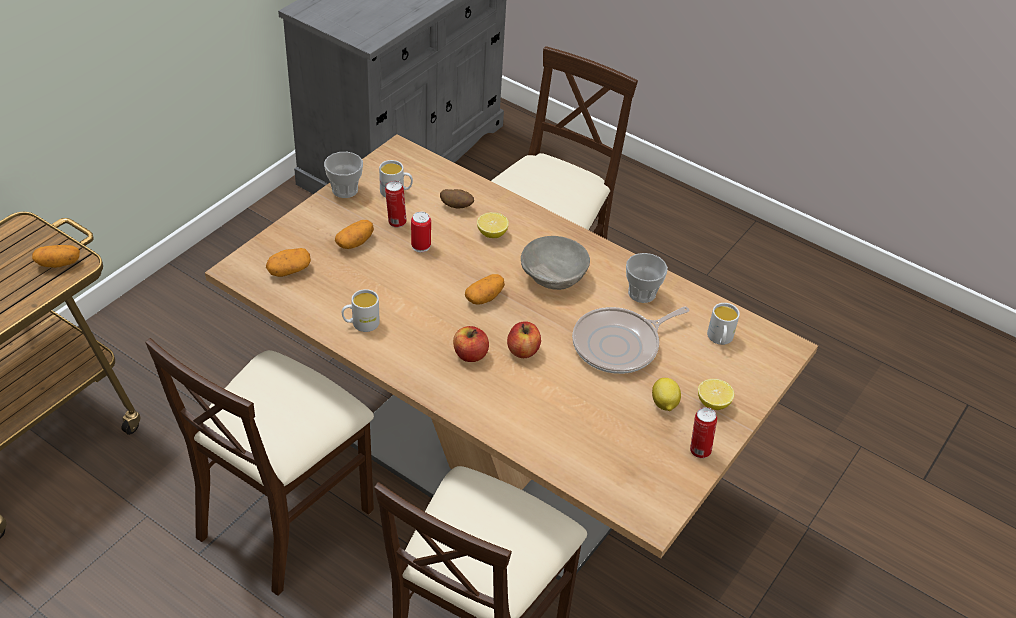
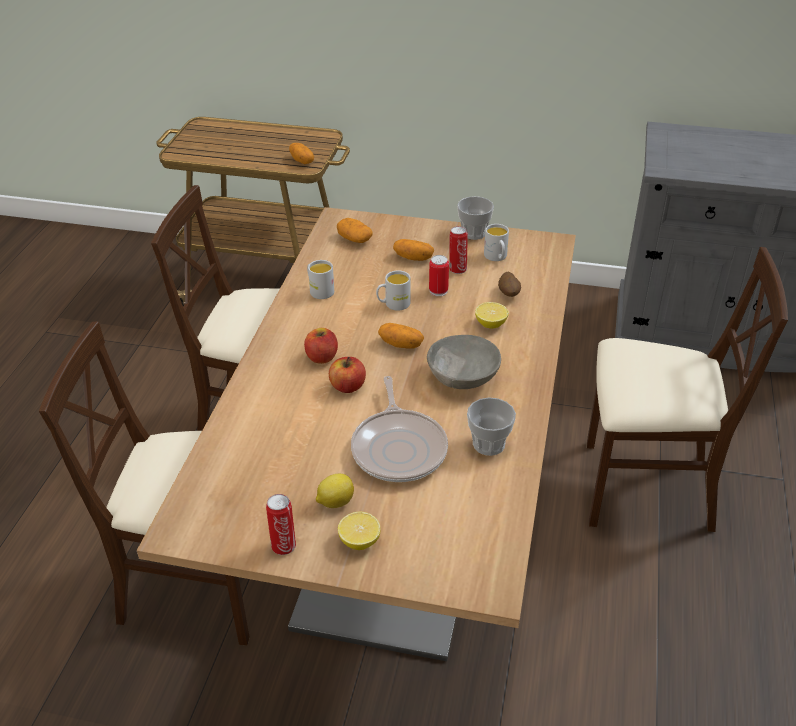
camera: 70 degrees right, 5 degrees down
frying pan [572,307,689,374] -> frying pan turned 135 degrees counterclockwise [351,376,448,482]
white mug [707,303,740,345] -> white mug moved to [376,270,411,311]

